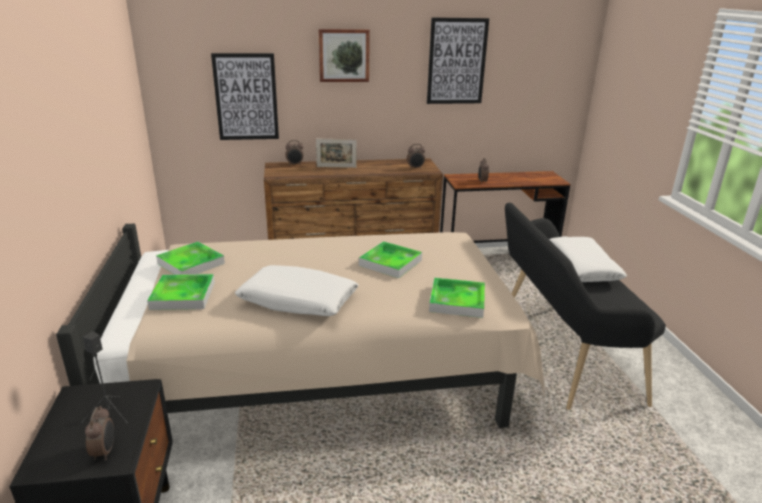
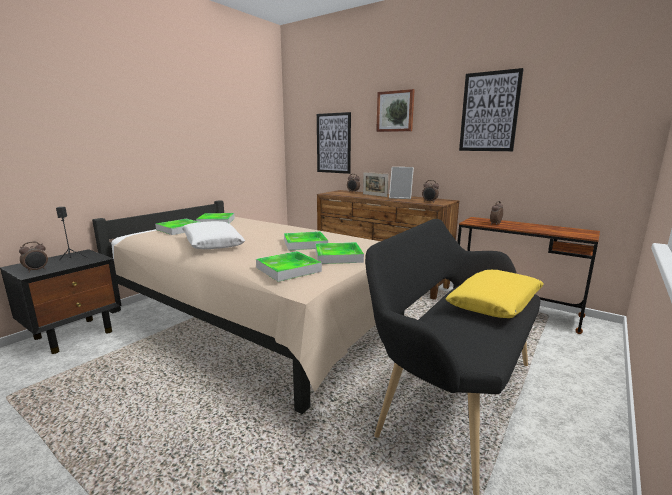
camera: 45 degrees right, 10 degrees down
white pillow [549,237,627,282] -> yellow pillow [445,270,544,318]
none -> tray [316,242,364,264]
none -> picture frame [389,167,414,199]

